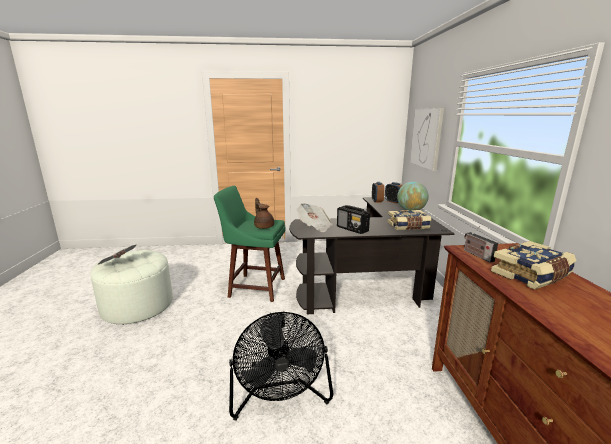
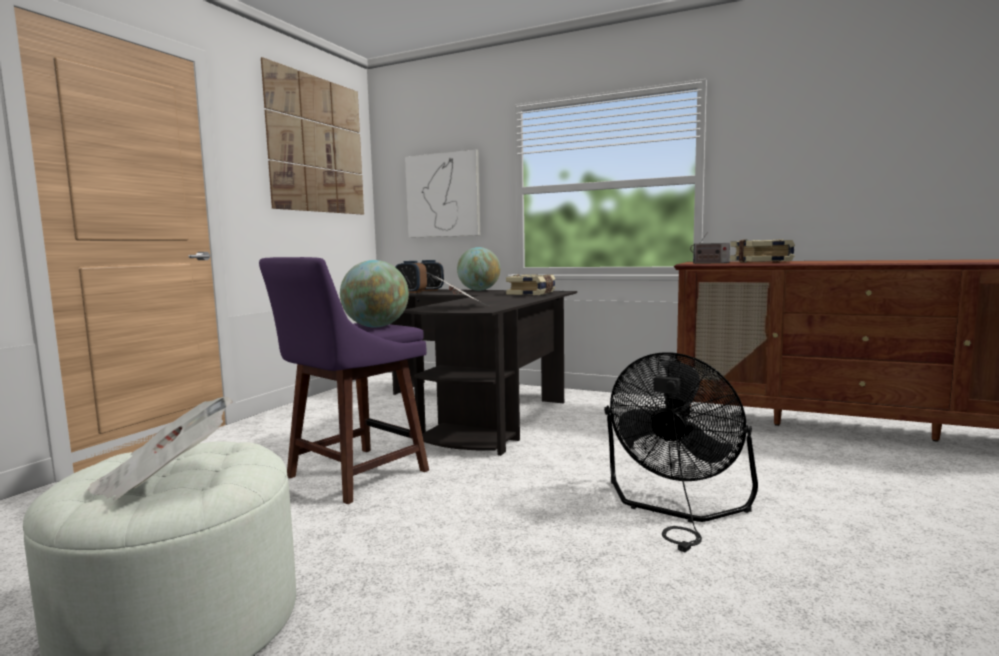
camera: 60 degrees left, 10 degrees down
green stool [214,186,286,302] -> purple stool [259,257,429,504]
black fan [229,312,333,421] -> black fan turned 75 degrees counterclockwise [604,352,758,552]
brown teapot [254,198,274,229] -> globe [340,260,409,327]
radio [337,205,370,234] -> none
none -> picture [261,57,364,215]

